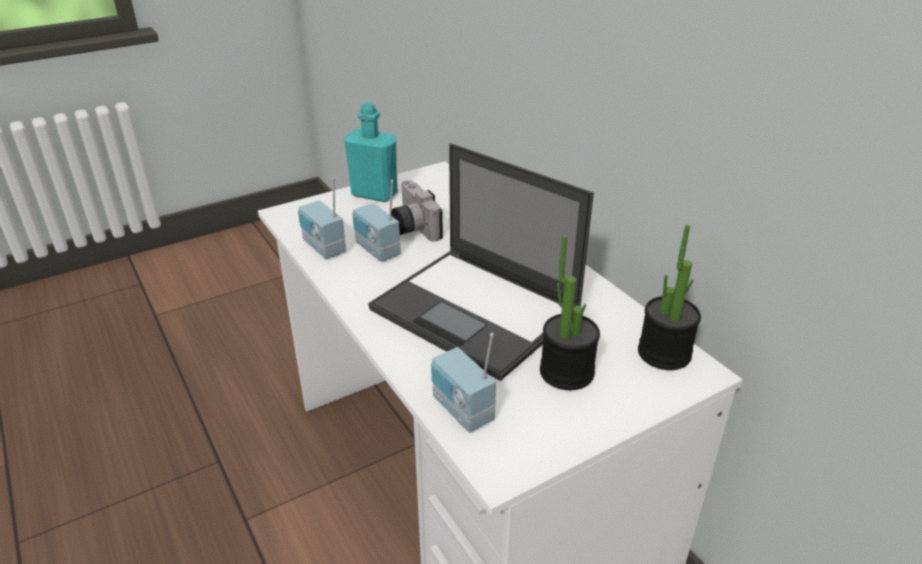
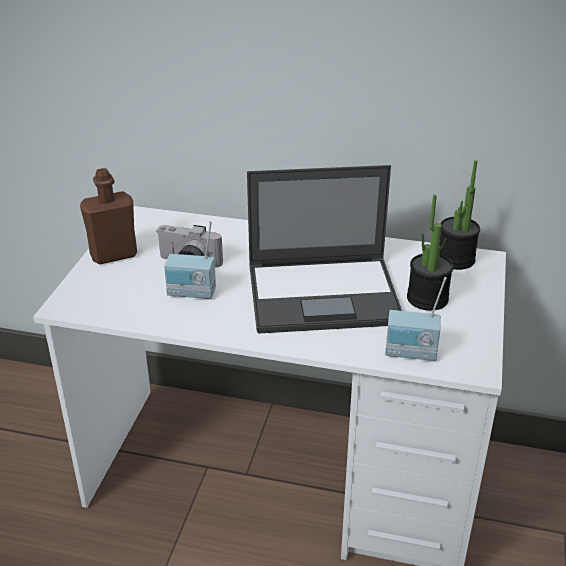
camera: 45 degrees left, 0 degrees up
radio [298,177,346,259] -> none
turquoise bottle [344,102,398,202] -> brown bottle [80,168,137,265]

